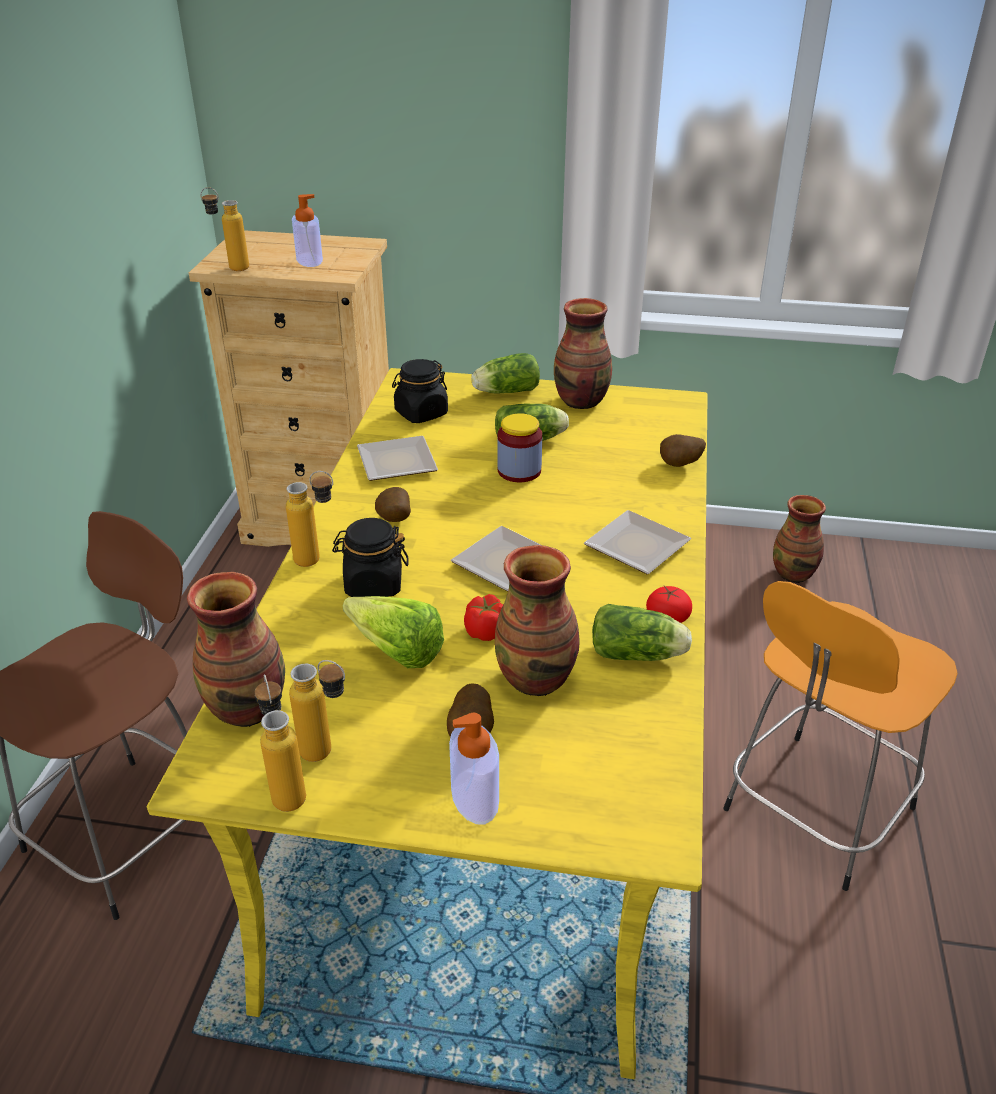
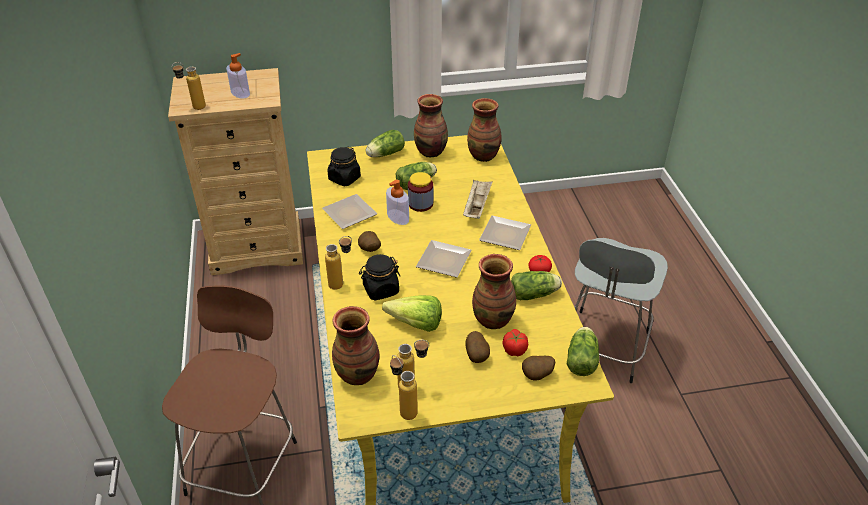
camera: 20 degrees left, 5 degrees up
soap dispenser [449,713,499,824] -> soap dispenser moved to [386,180,409,225]
tomato [464,594,503,641] -> tomato moved to [502,329,528,356]
potato [660,434,706,467] -> potato moved to [522,356,555,380]
orange stool [723,581,958,891] -> grey stool [575,238,668,383]
vase [773,495,826,583] -> vase moved to [467,98,502,162]
none -> beige tray [463,180,493,219]
none -> lettuce [567,327,599,376]

